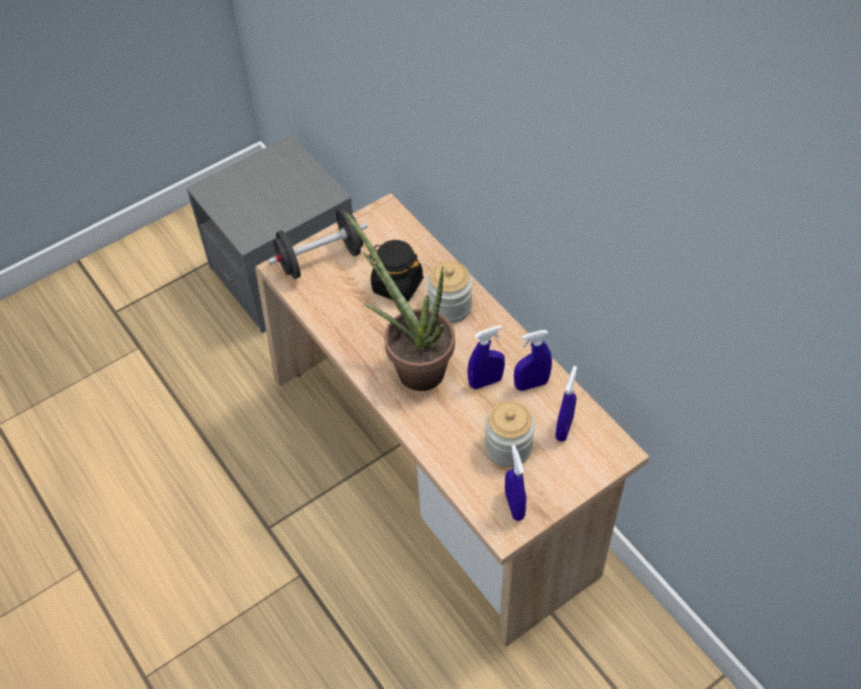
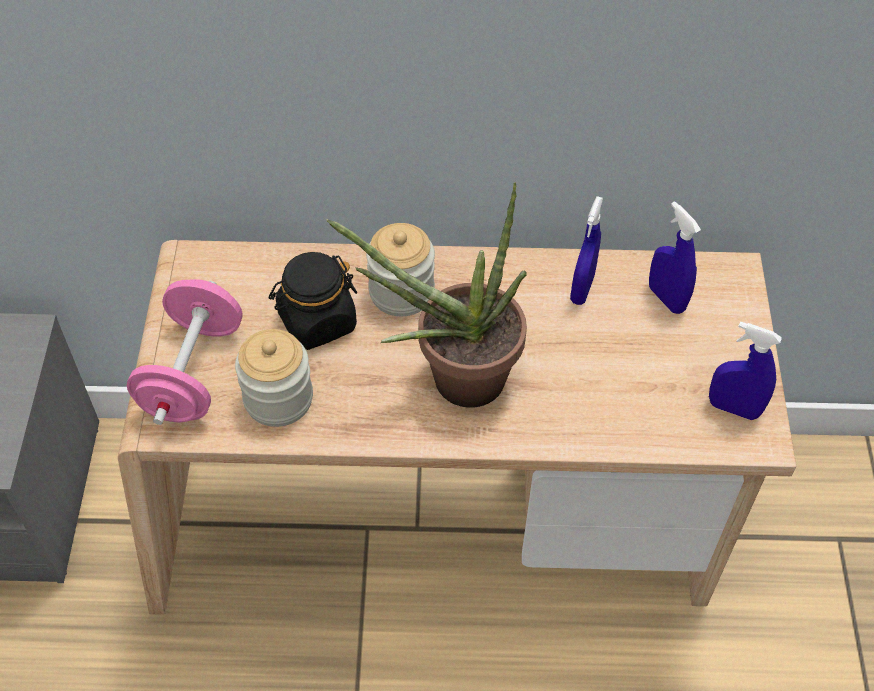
camera: 55 degrees left, 0 degrees up
black dumbbell [268,208,368,279] -> pink dumbbell [127,279,243,425]
blue spray bottle [468,325,505,389] -> none
jar [484,401,535,467] -> jar moved to [235,329,313,427]

